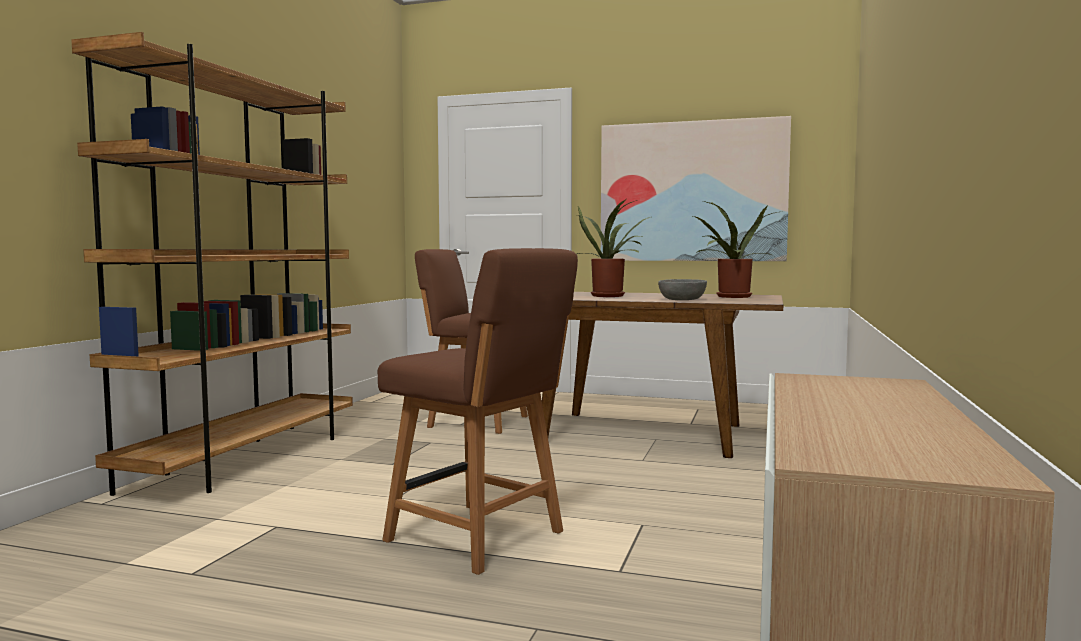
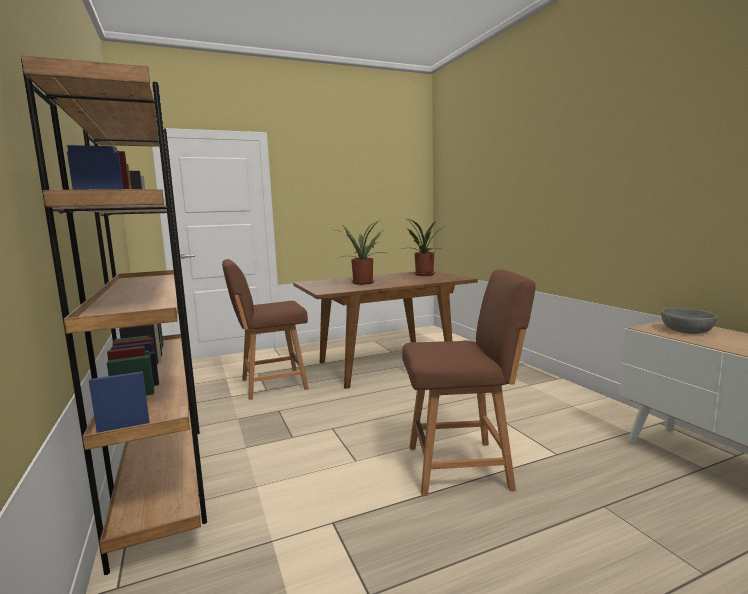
camera: 40 degrees left, 5 degrees up
picture [601,116,791,261] -> none
grey bowl [658,279,707,300] -> grey bowl moved to [661,308,718,334]

